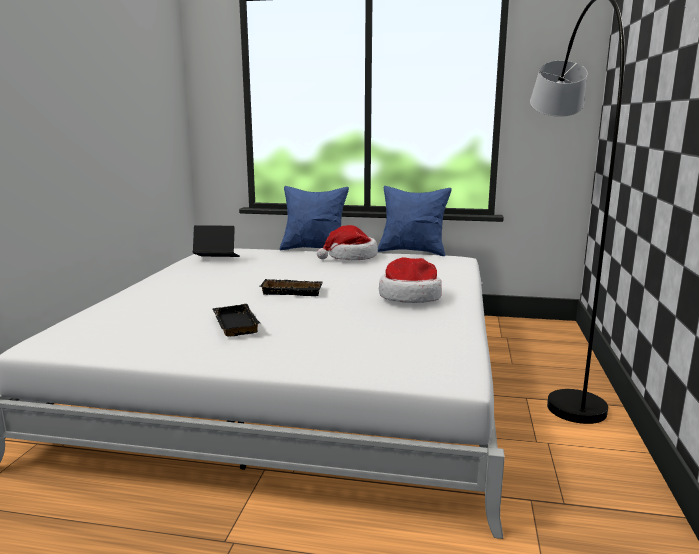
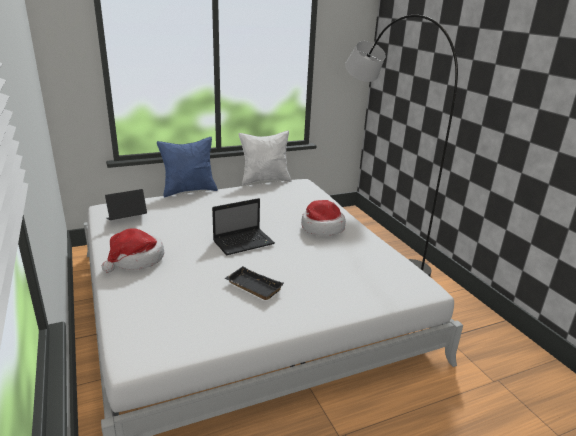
camera: 35 degrees left, 10 degrees up
black tray [259,279,323,296] -> laptop [212,198,275,255]
hat [317,225,378,260] -> hat moved to [102,228,164,273]
blue pillow [378,186,452,256] -> white pillow [239,130,292,186]

